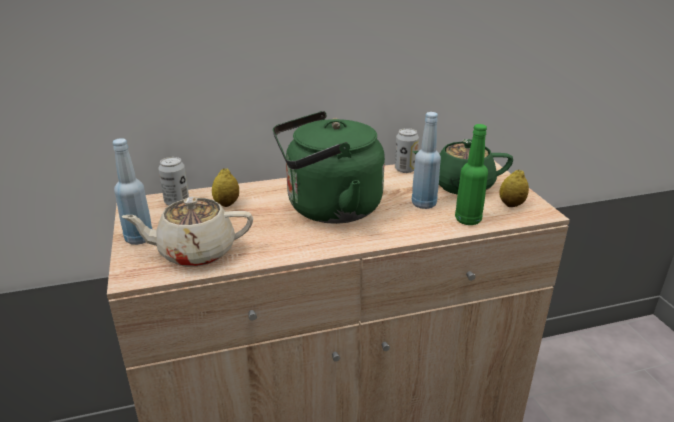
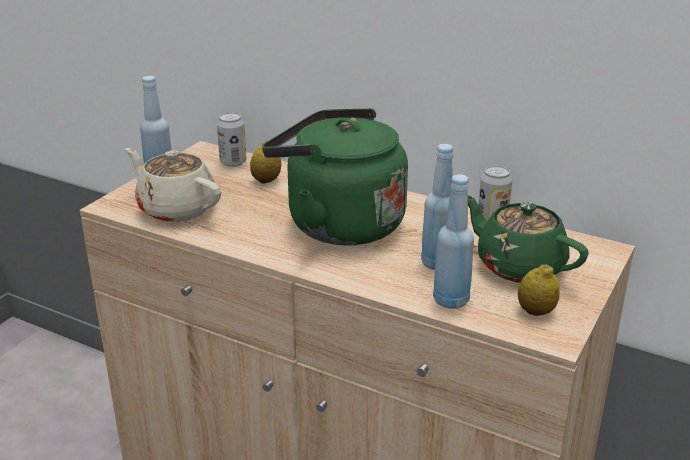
camera: 45 degrees right, 0 degrees up
green bottle [455,124,488,225] -> blue bottle [433,174,474,309]

